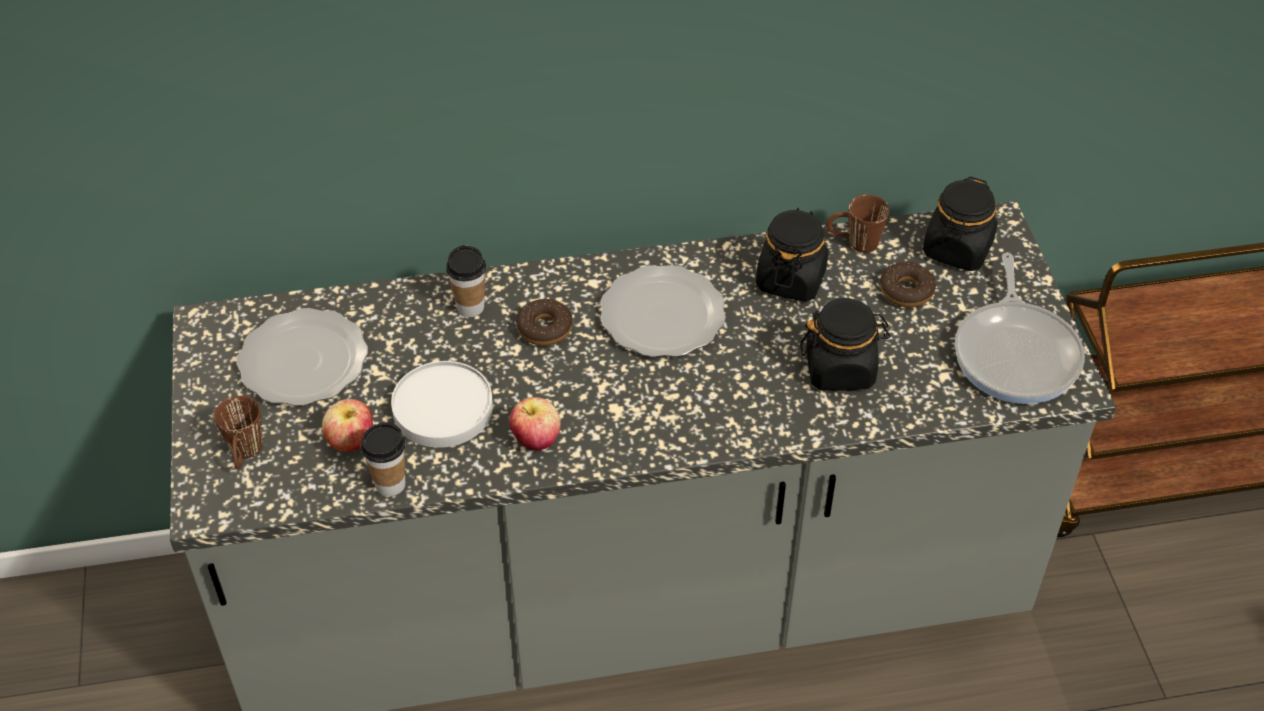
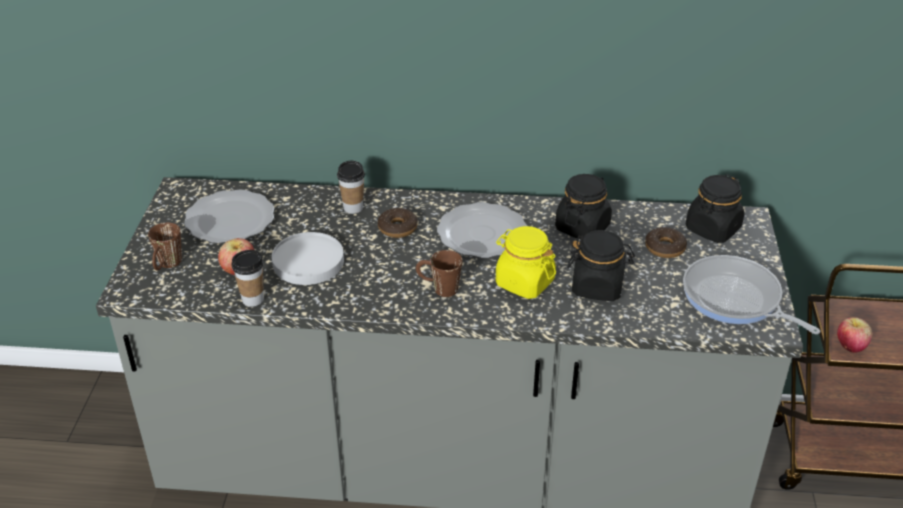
camera: 15 degrees right, 10 degrees down
apple [509,397,561,451] -> apple moved to [837,317,872,353]
brown mug [826,195,890,253] -> brown mug moved to [416,250,463,297]
frying pan [955,253,1085,404] -> frying pan turned 120 degrees clockwise [683,255,820,334]
none -> yellow jar [496,226,556,299]

